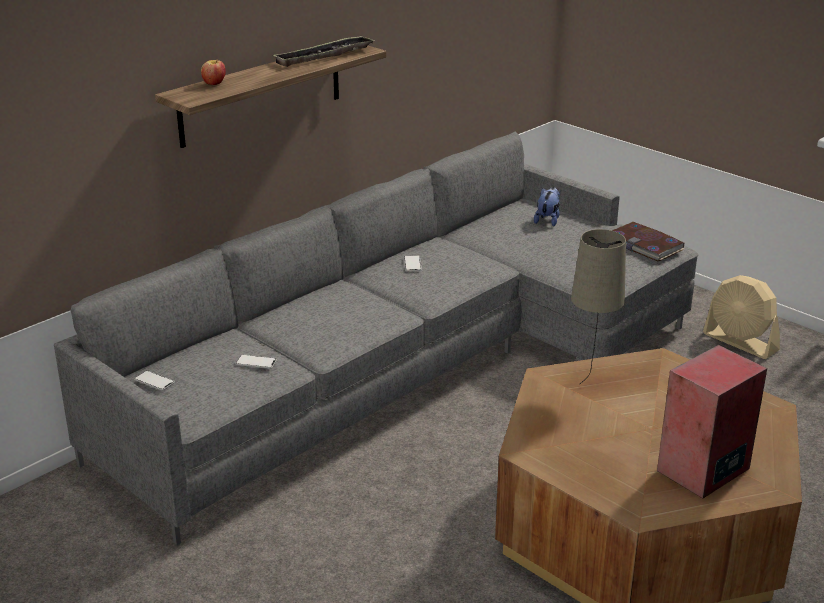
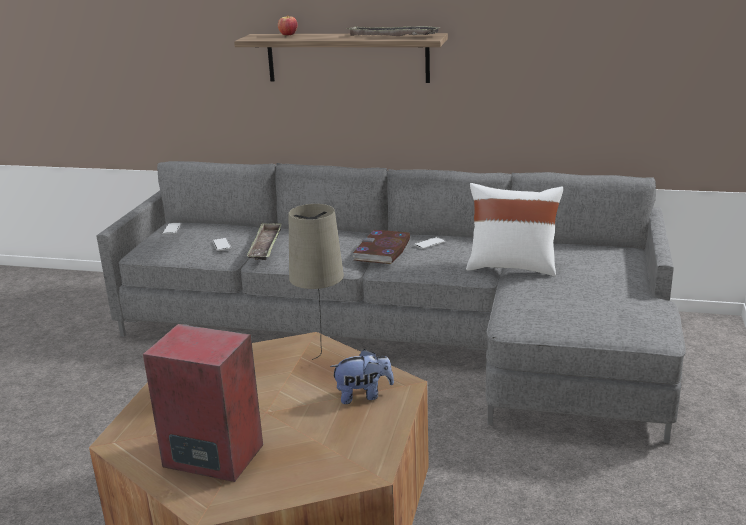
camera: 60 degrees right, 5 degrees down
plush toy [534,187,560,226] -> plush toy moved to [330,349,394,404]
book [612,222,685,261] -> book moved to [353,230,410,264]
beige fan [703,275,780,359] -> none
none -> tray [247,223,282,260]
none -> white pillow [466,183,563,276]

